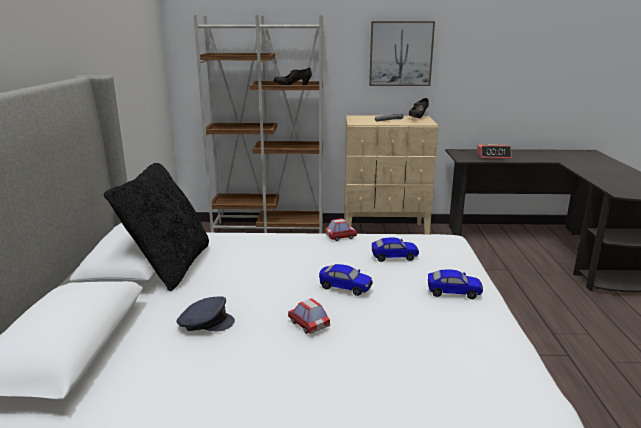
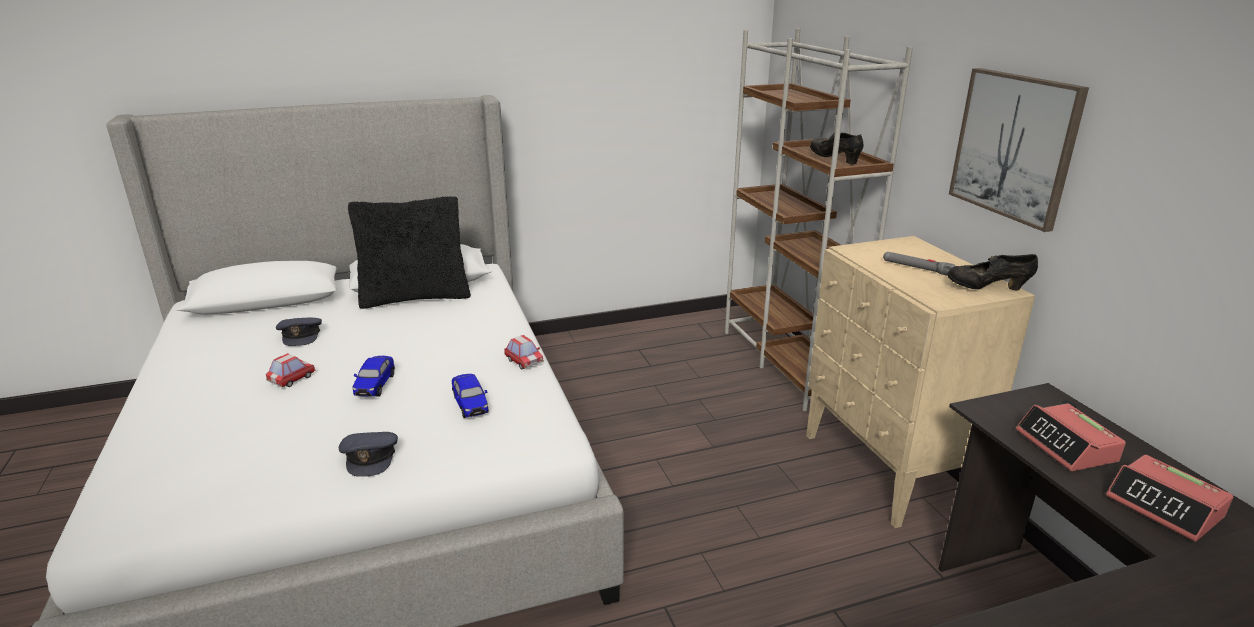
camera: 70 degrees right, 5 degrees up
toy car [428,270,483,299] -> grey cap [339,432,398,477]
none -> alarm clock [1106,455,1233,542]

